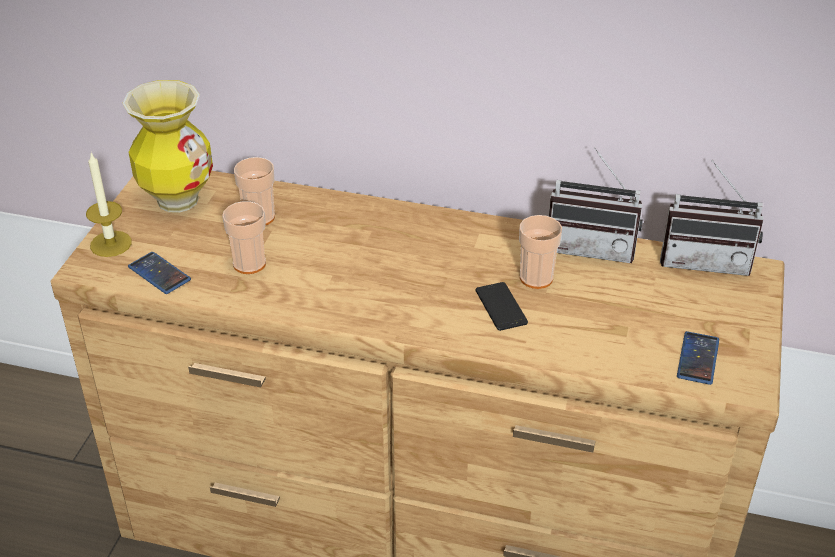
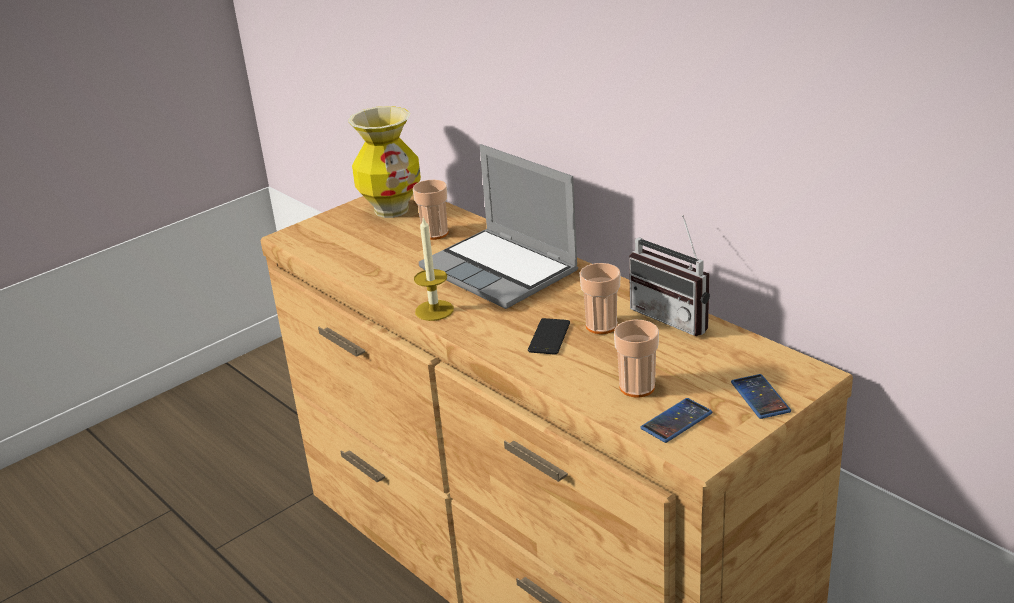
camera: 35 degrees right, 10 degrees down
candle [86,153,132,257] -> candle moved to [414,216,454,321]
phone [128,252,191,294] -> phone moved to [731,374,791,419]
cup [222,201,266,274] -> cup moved to [614,320,659,398]
radio [660,160,764,276] -> none
none -> laptop [419,144,578,309]

